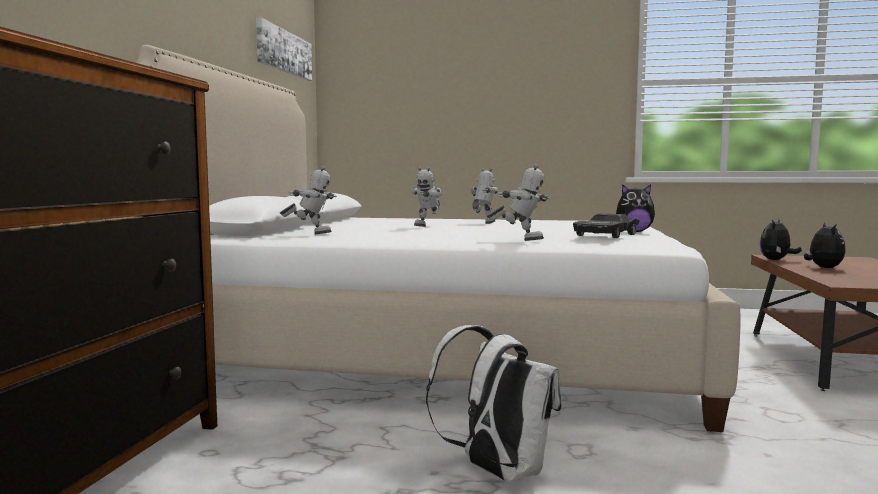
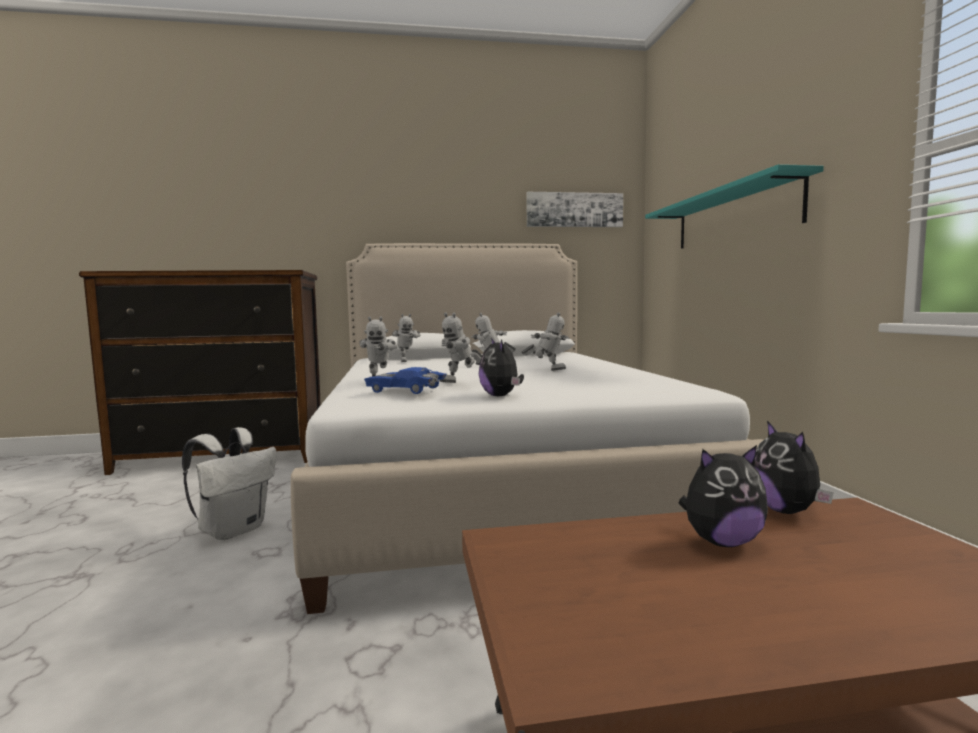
camera: 70 degrees right, 0 degrees up
black toy car [573,213,640,238] -> blue toy car [364,367,446,394]
plush toy [760,219,802,260] -> plush toy turned 120 degrees counterclockwise [754,421,833,514]
none -> toy robot [440,312,482,383]
none -> turquoise shelf [645,164,824,249]

